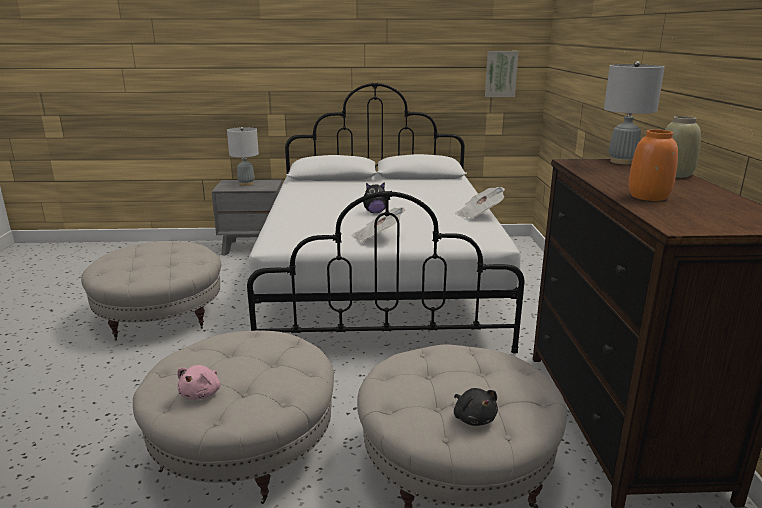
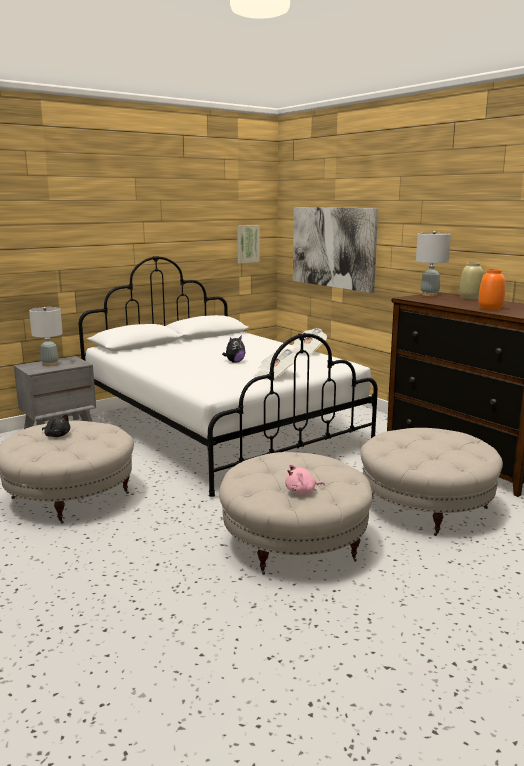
camera: 35 degrees left, 5 degrees down
pink plush toy [177,365,220,400] -> pink plush toy turned 90 degrees clockwise [285,464,325,494]
black plush toy [454,388,498,426] -> black plush toy moved to [42,414,70,437]
none -> picture [293,207,378,293]

